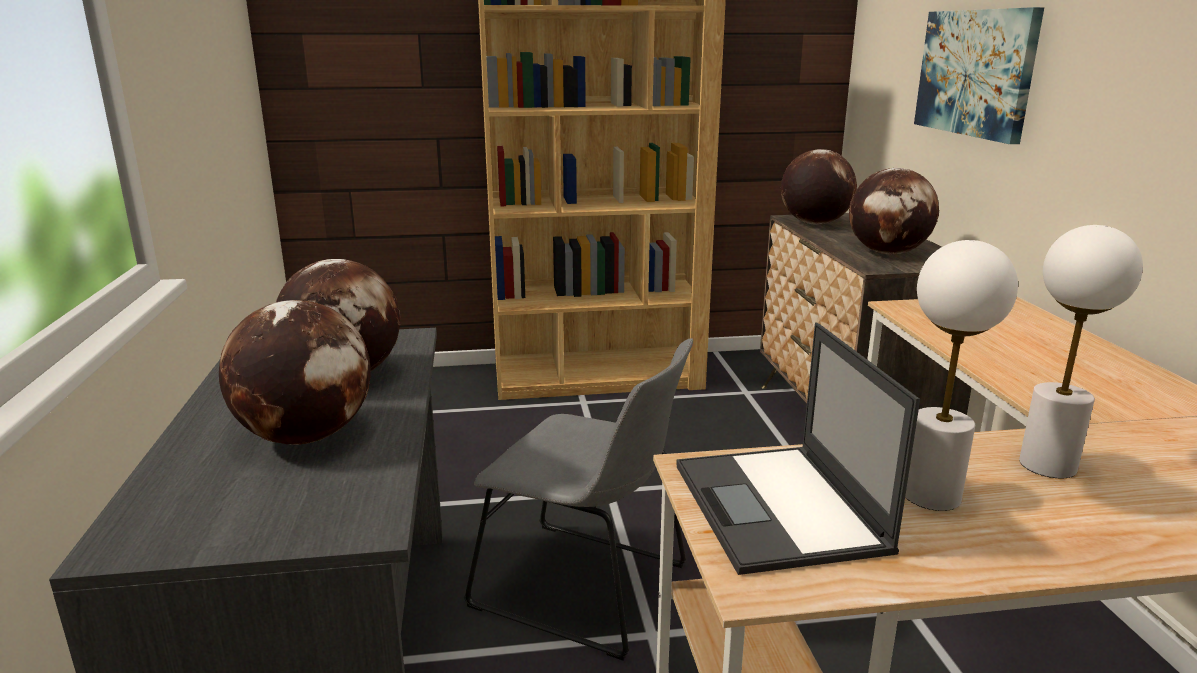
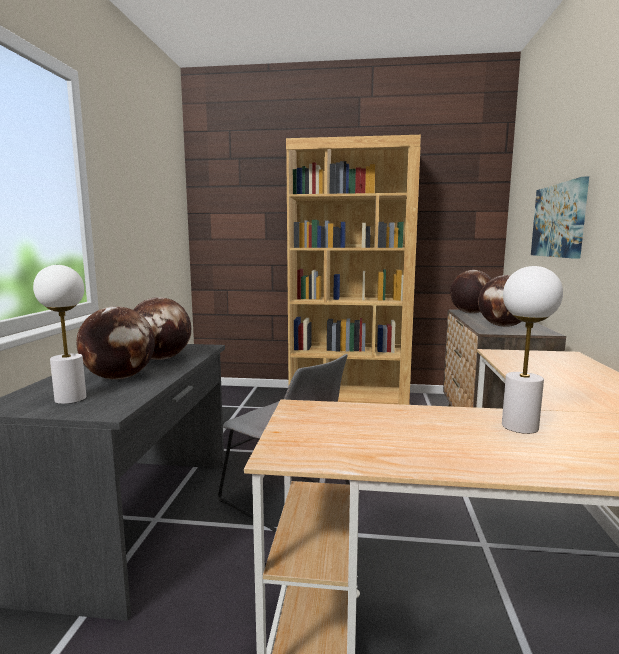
camera: 15 degrees right, 10 degrees down
laptop [677,323,920,575] -> none
white table lamp [905,240,1018,511] -> white table lamp moved to [33,265,86,404]

